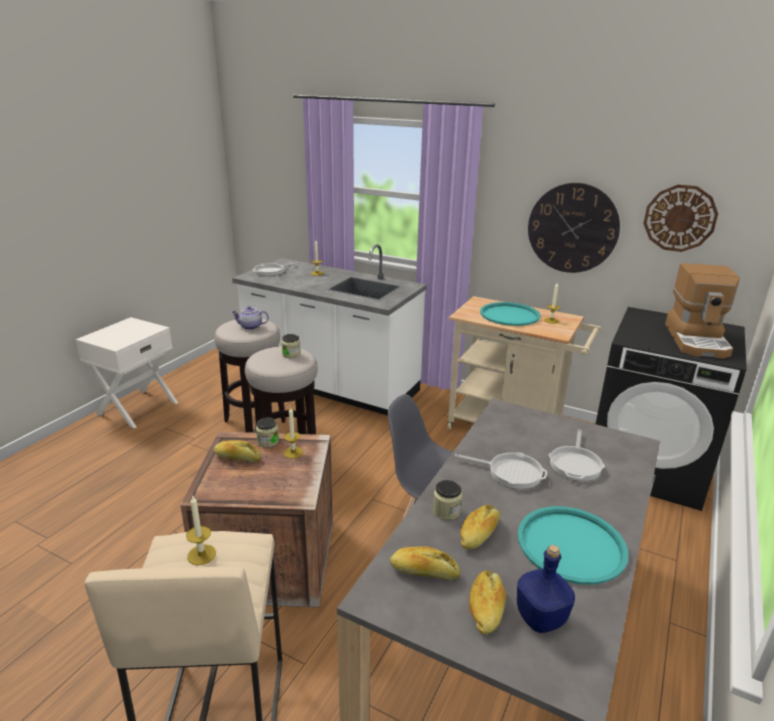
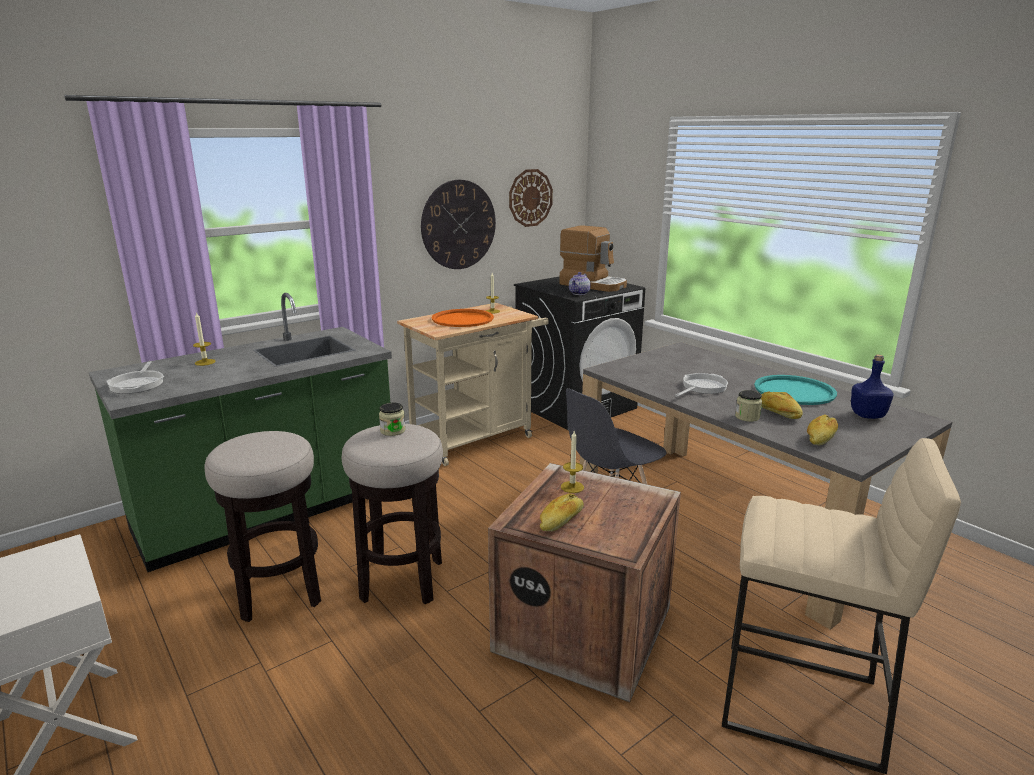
camera: 65 degrees left, 5 degrees down
candle [186,495,216,565] -> none
teapot [231,306,269,330] -> teapot moved to [569,272,591,295]
white counter [232,244,427,416] -> green counter [89,293,392,572]
jar [256,417,279,448] -> none
bread [469,570,506,635] -> none
turquoise tray [480,302,541,326] -> orange tray [432,309,494,327]
frying pan [549,429,605,481] -> none

